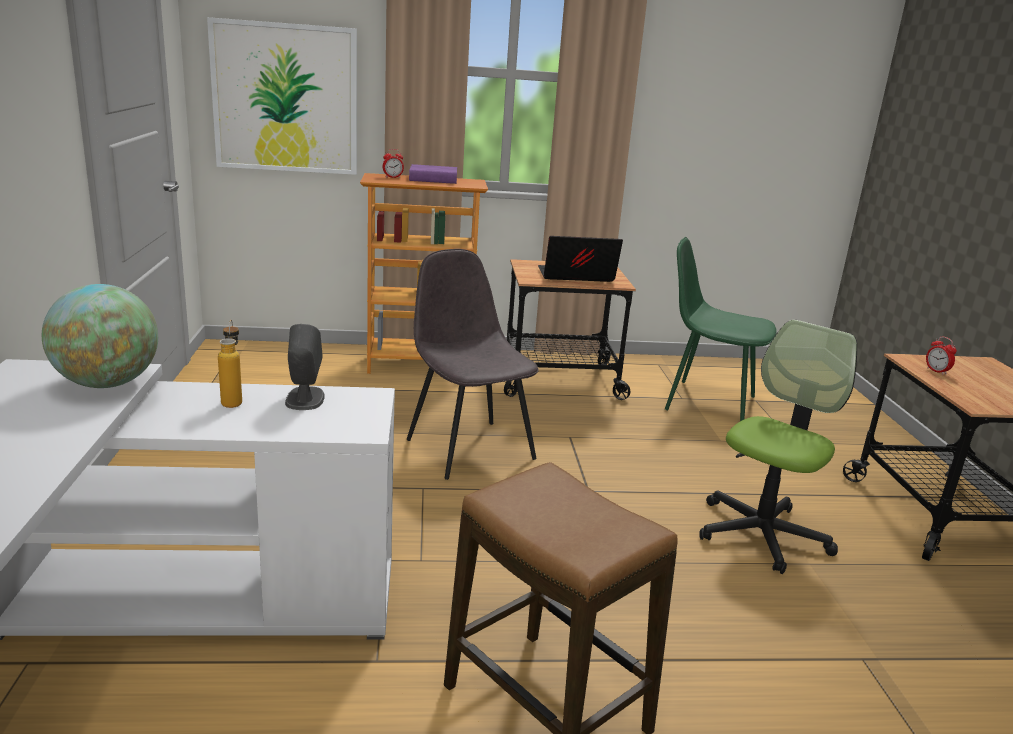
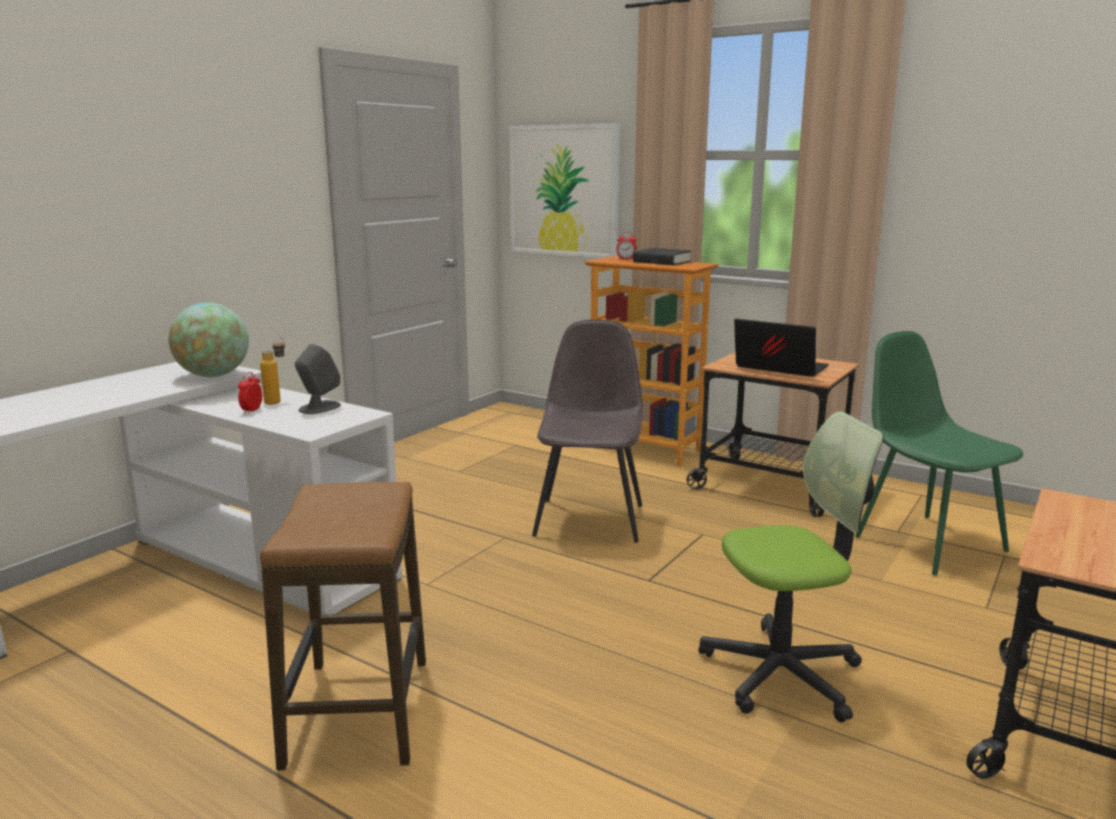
camera: 40 degrees right, 5 degrees down
purple book [409,164,457,184] -> black book [633,248,691,265]
alarm clock [926,337,957,375] -> alarm clock moved to [238,372,262,414]

